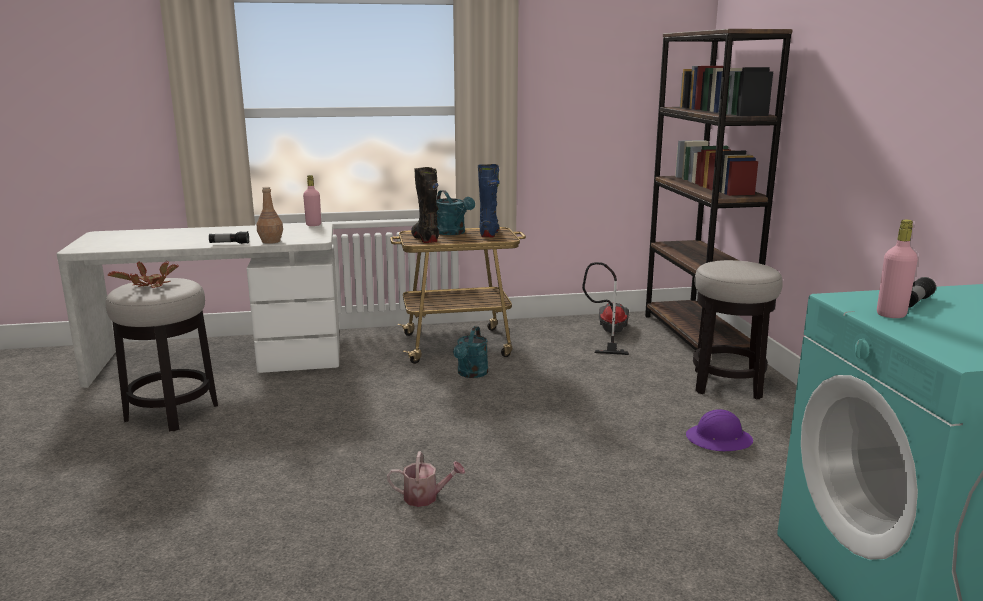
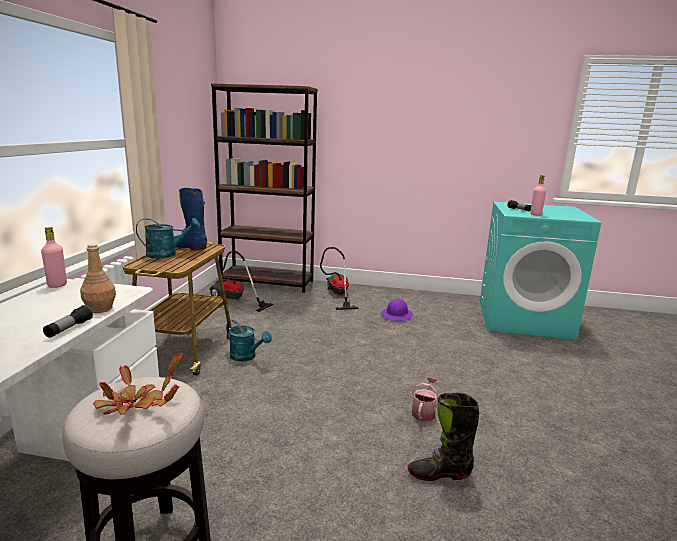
camera: 70 degrees left, 0 degrees up
black boot [411,167,439,243] -> black boot moved to [408,393,479,481]
stool [693,260,783,400] -> vacuum cleaner [320,247,359,310]

